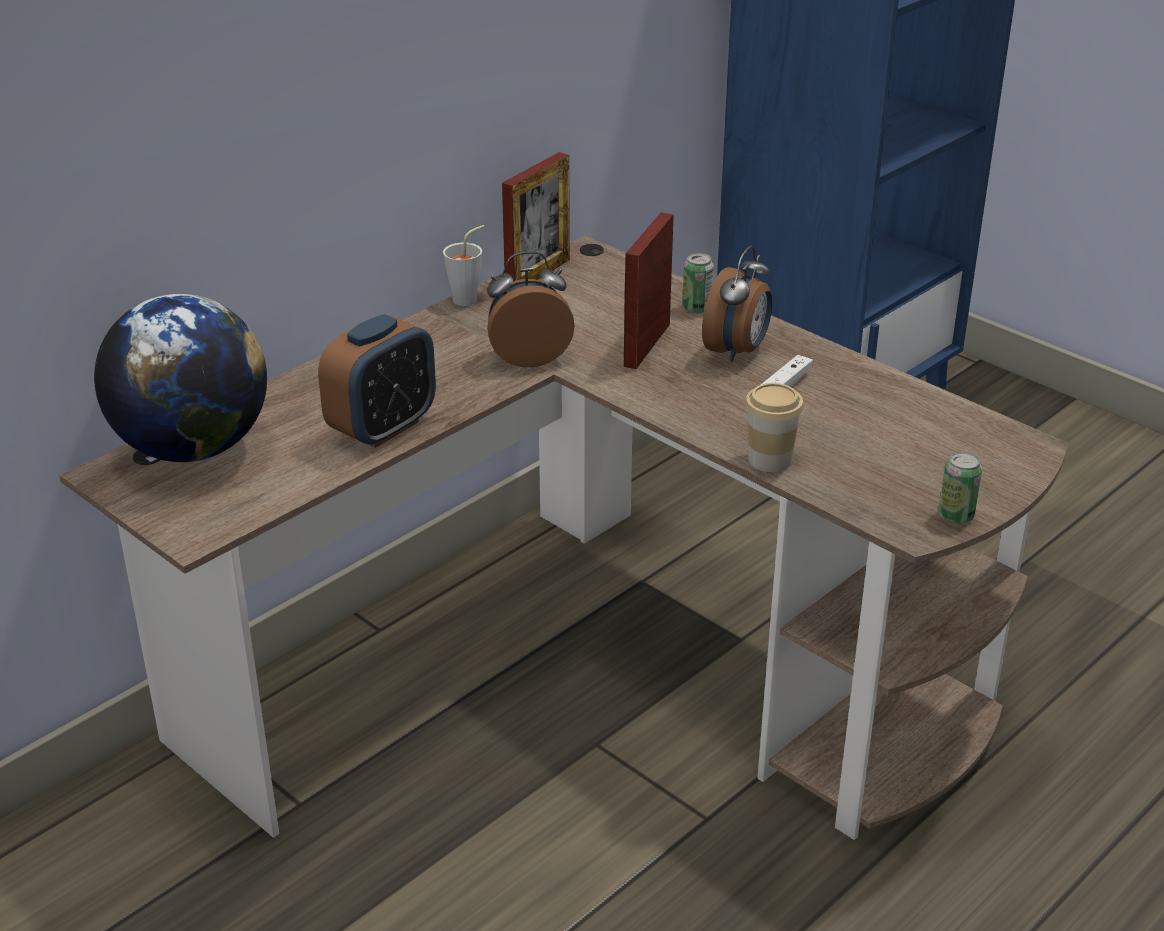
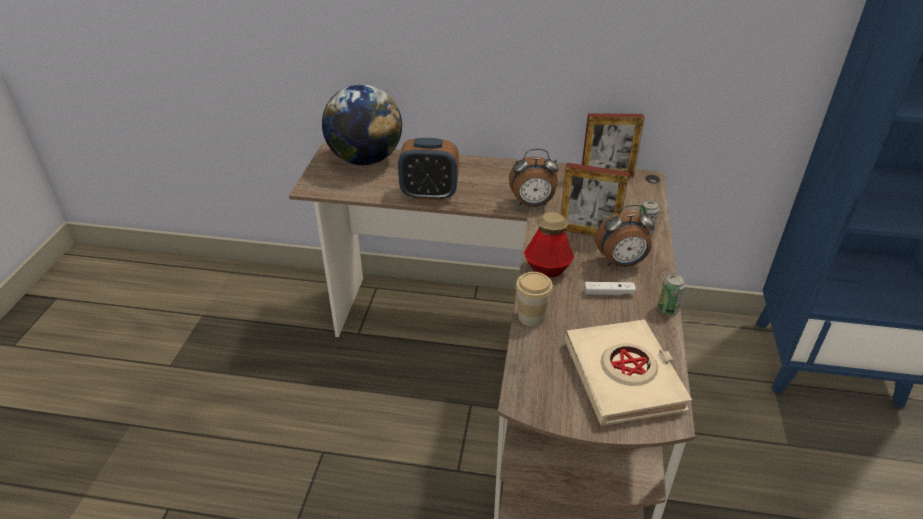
camera: 55 degrees right, 5 degrees up
grey cup [443,225,484,306] -> none
alarm clock [487,251,575,367] -> alarm clock turned 135 degrees clockwise [509,149,559,207]
picture frame [624,212,674,369] -> picture frame turned 150 degrees counterclockwise [561,163,629,236]
can [938,452,982,524] -> can moved to [658,274,686,315]
none -> bottle [524,212,574,277]
none -> beige book [565,320,692,426]

